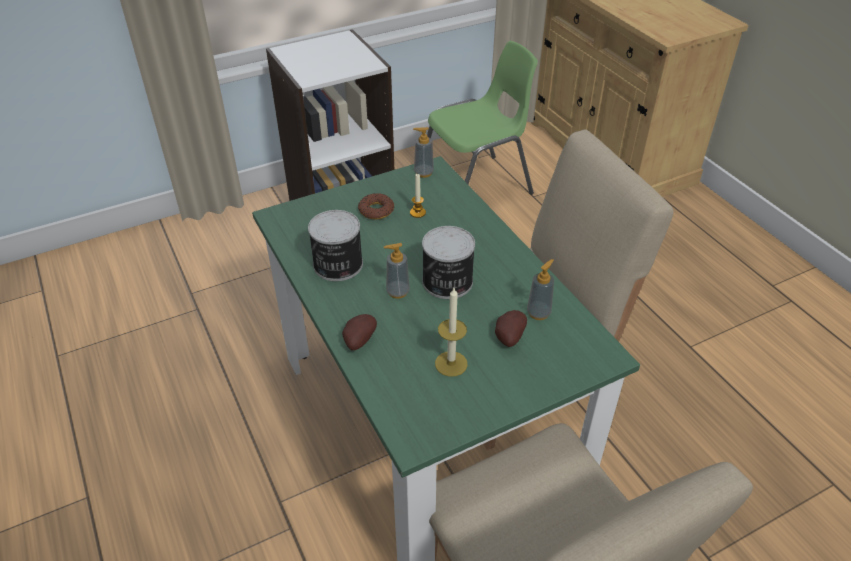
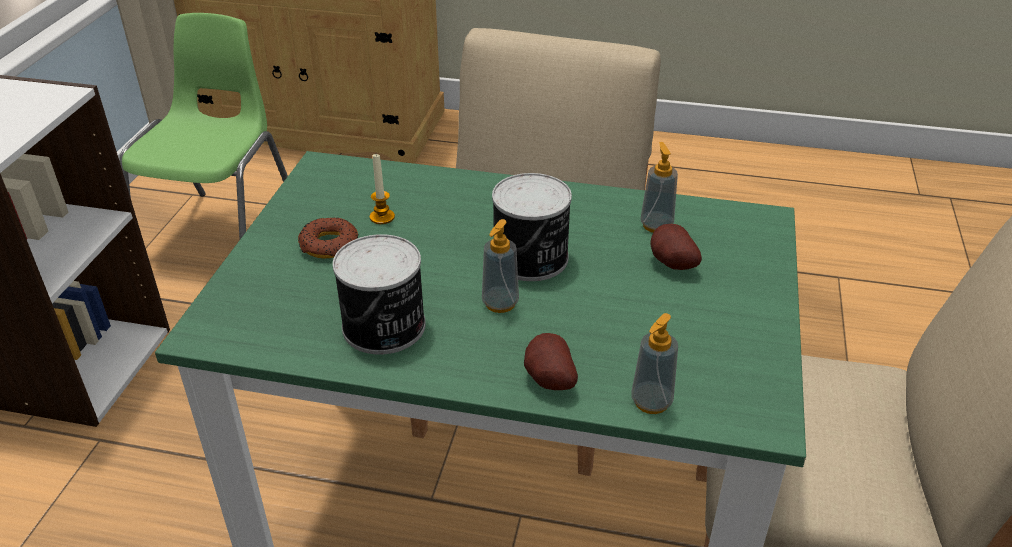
camera: 50 degrees left, 5 degrees down
soap dispenser [413,127,434,178] -> soap dispenser moved to [631,313,678,414]
candle [435,288,468,377] -> none

